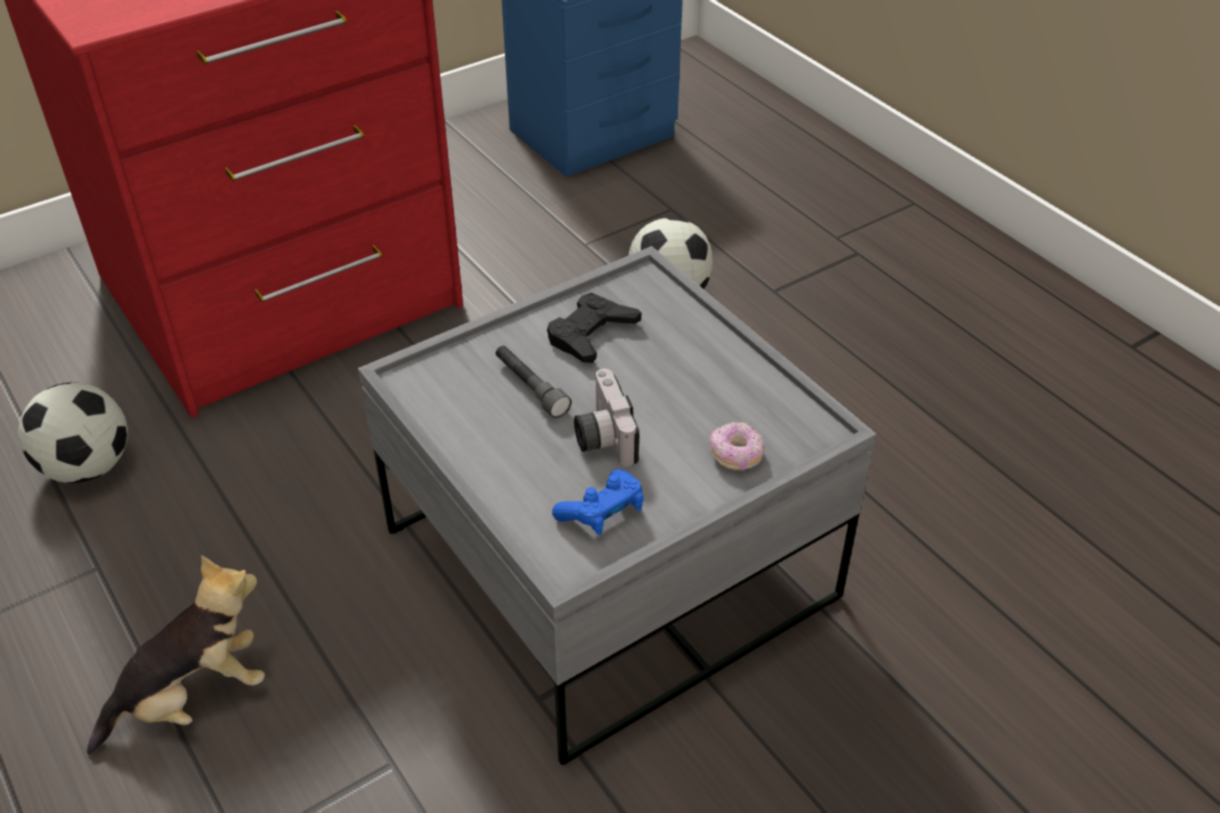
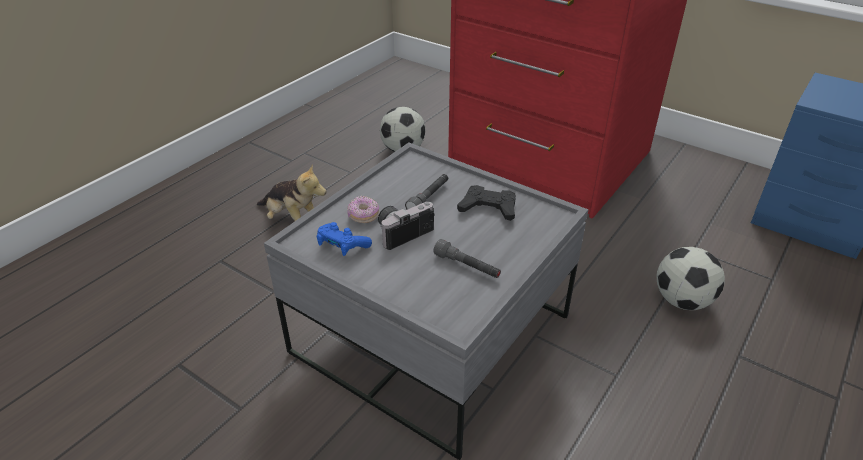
camera: 70 degrees right, 5 degrees down
donut [709,422,765,471] -> donut moved to [347,196,380,223]
none -> grey flashlight [434,239,501,278]

